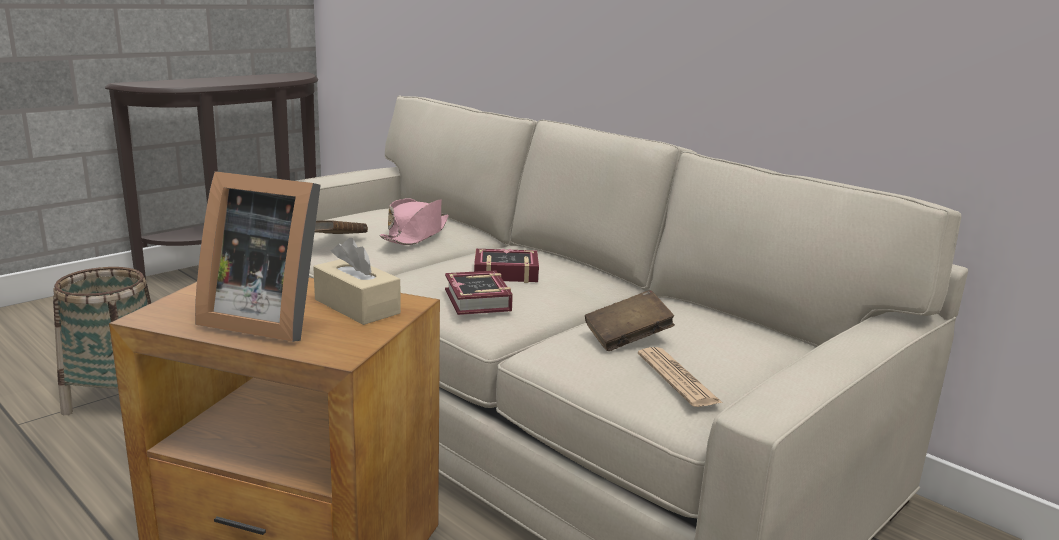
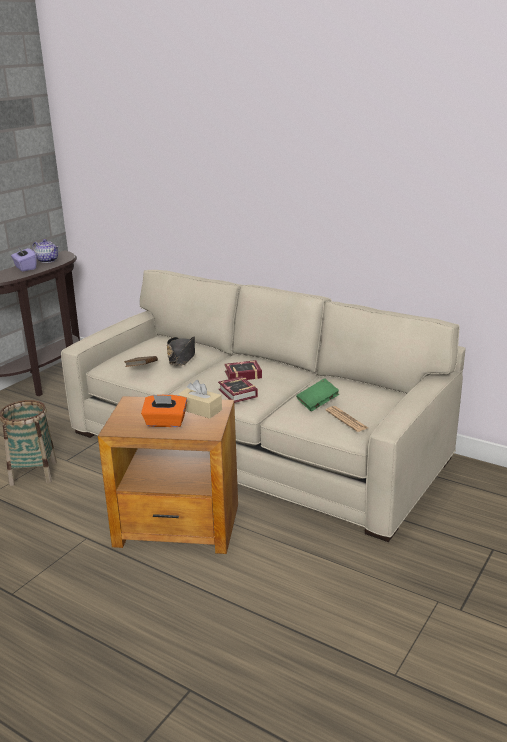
camera: 10 degrees left, 5 degrees up
picture frame [195,171,321,342] -> orange tissue box [141,394,187,427]
pink hat [380,198,449,245] -> black hat [167,337,195,366]
brown book [585,290,675,351] -> green book [296,378,339,411]
none -> purple tissue box [11,246,37,271]
none -> teapot [33,239,59,263]

